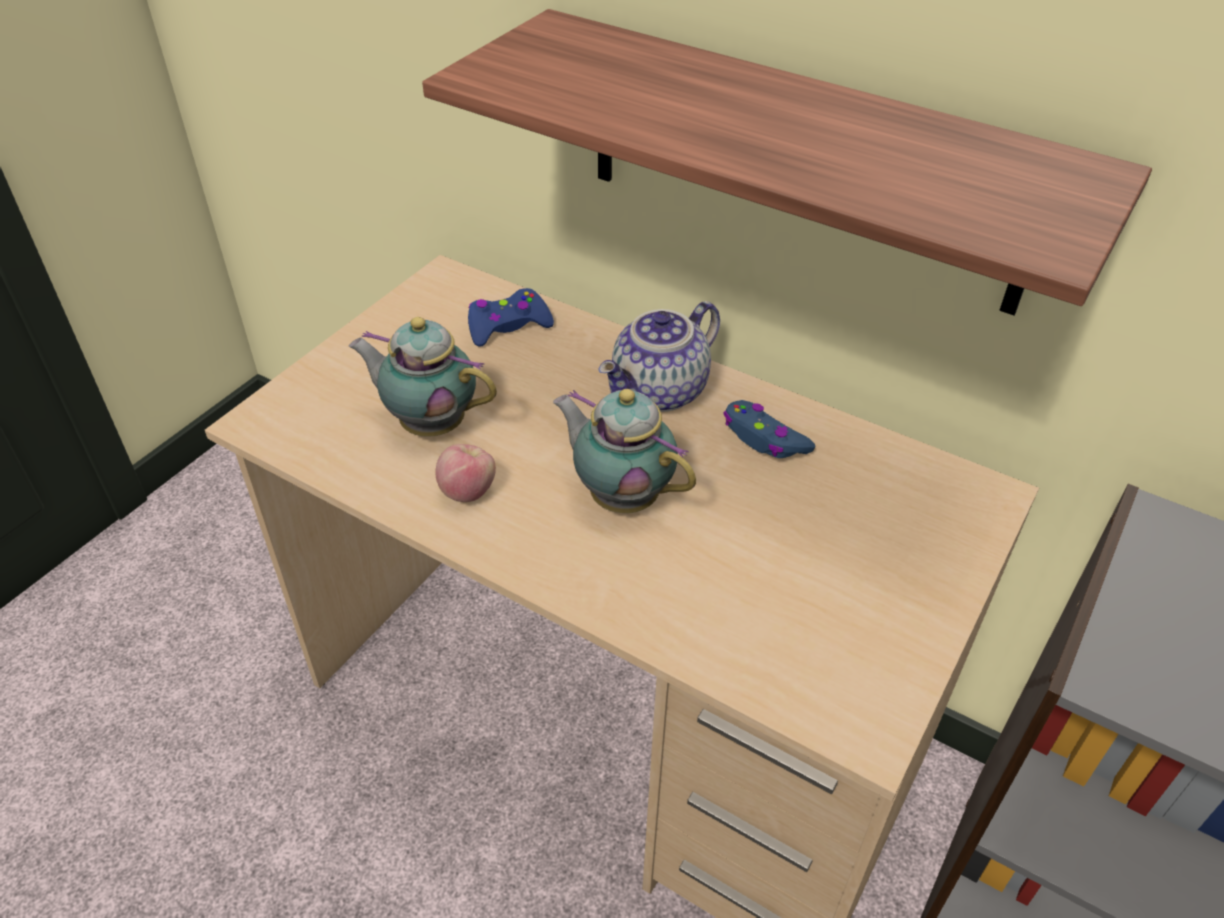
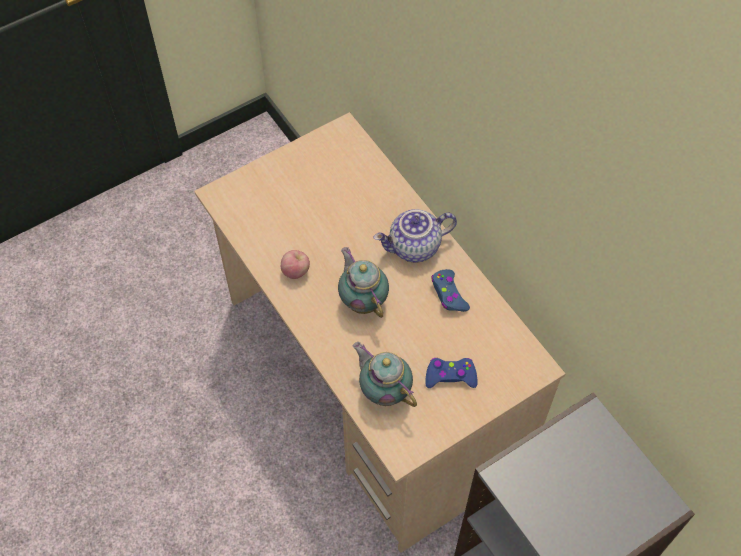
camera: 25 degrees right, 15 degrees up
teapot [349,317,497,437] -> teapot moved to [353,342,417,407]
shelf [422,9,1152,315] -> none
blue game controller [468,288,554,347] -> blue game controller moved to [425,358,478,388]

